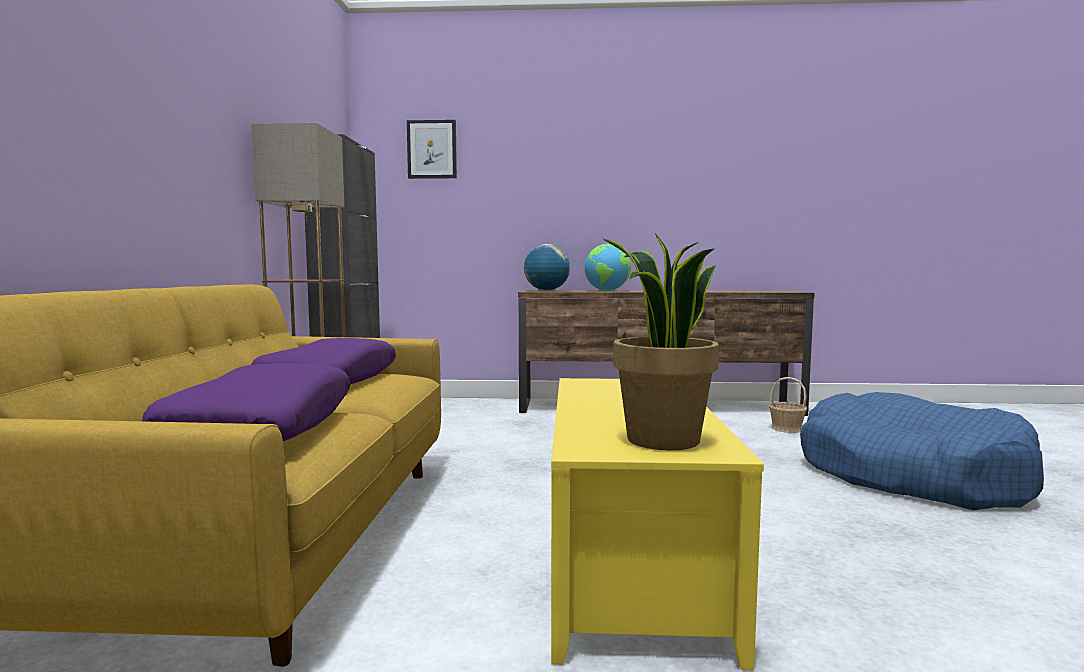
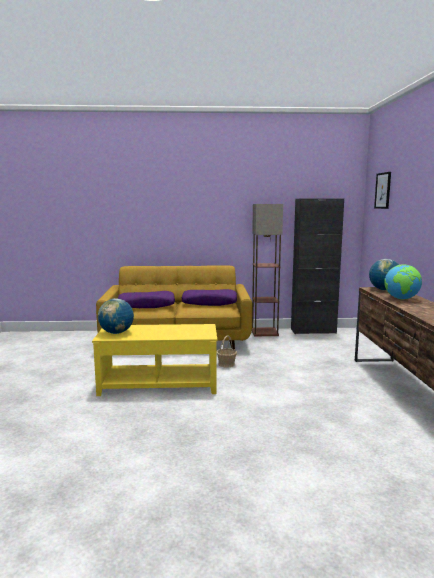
camera: 85 degrees right, 5 degrees up
potted plant [604,233,719,451] -> globe [98,298,134,334]
basket [769,377,807,433] -> basket moved to [217,335,237,368]
blue dog bed [800,392,1044,510] -> none

